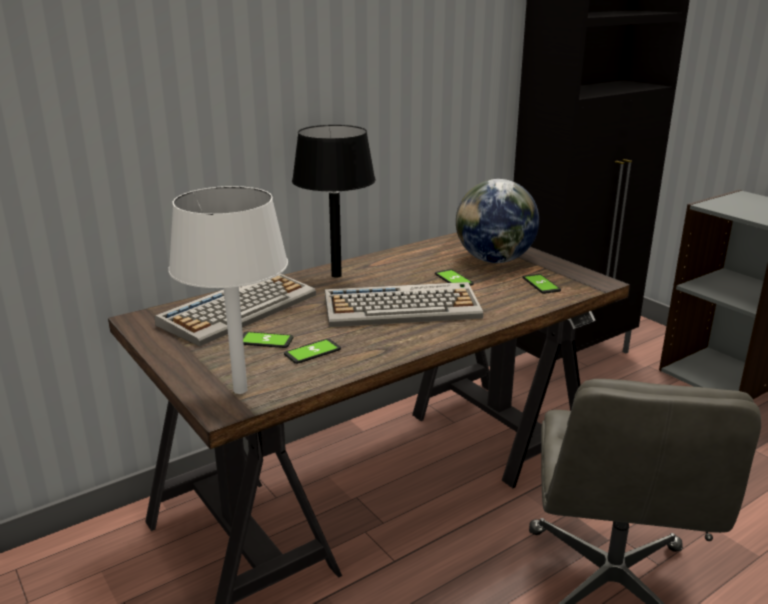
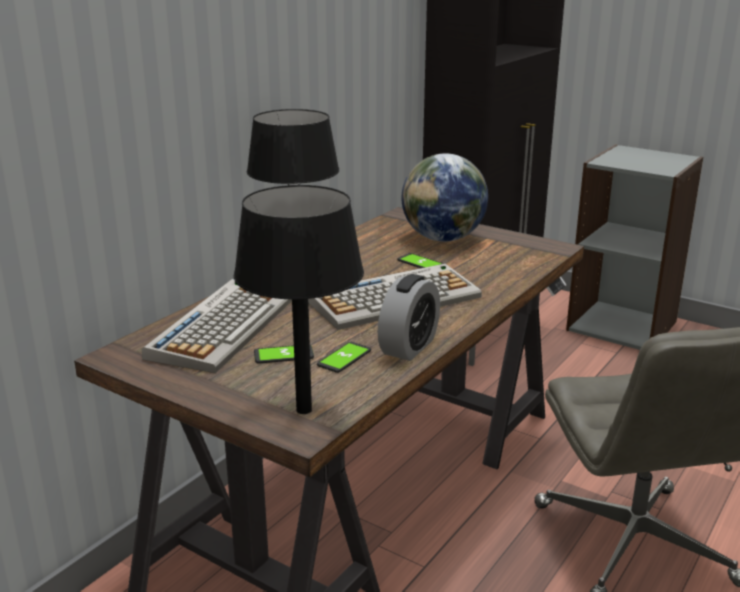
camera: 20 degrees left, 0 degrees up
white table lamp [169,186,288,394] -> black table lamp [234,185,364,414]
phone [523,274,561,294] -> none
none -> alarm clock [378,274,440,361]

